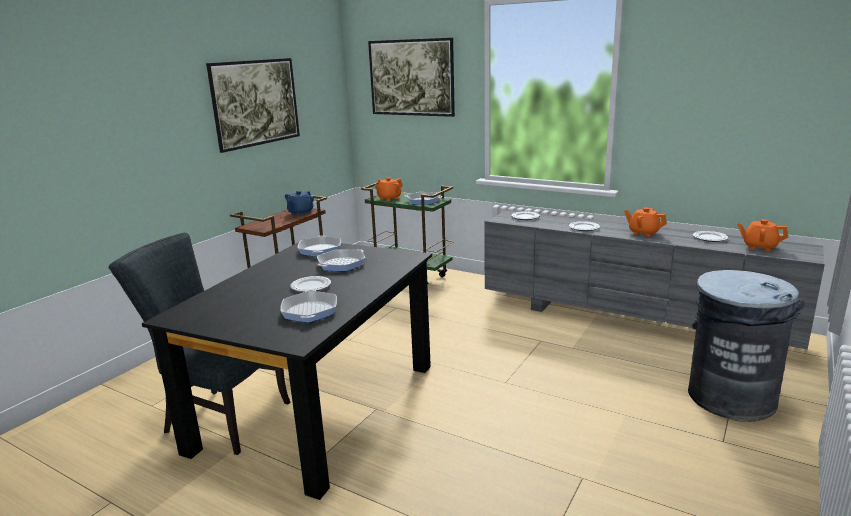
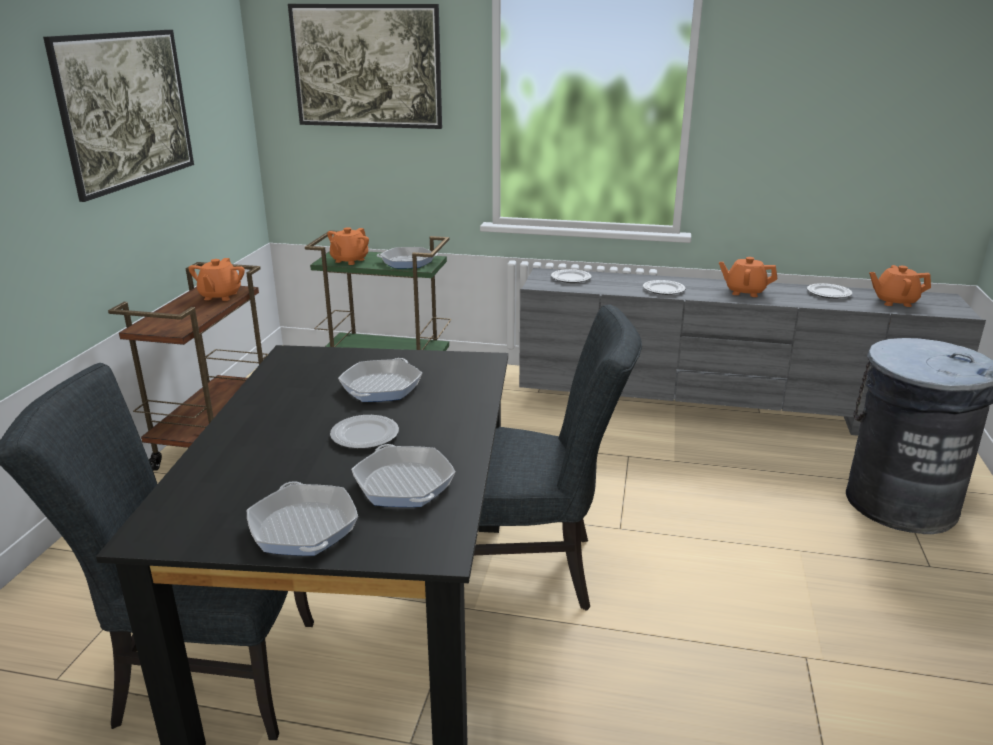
camera: 20 degrees left, 5 degrees up
blue teapot [285,191,314,216] -> orange teapot [188,258,245,301]
frying pan [297,235,341,257] -> frying pan moved to [247,481,358,556]
none -> grey chair [474,304,642,611]

